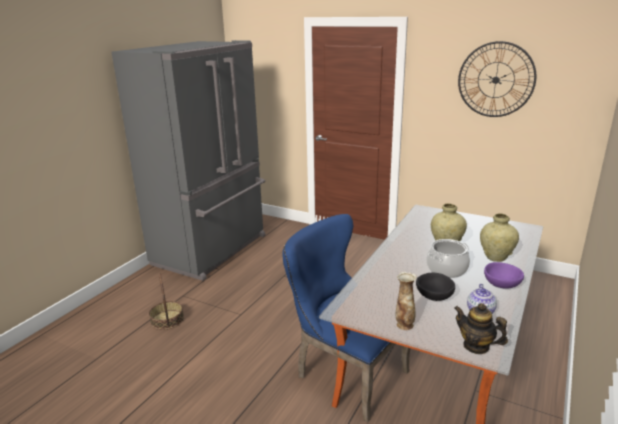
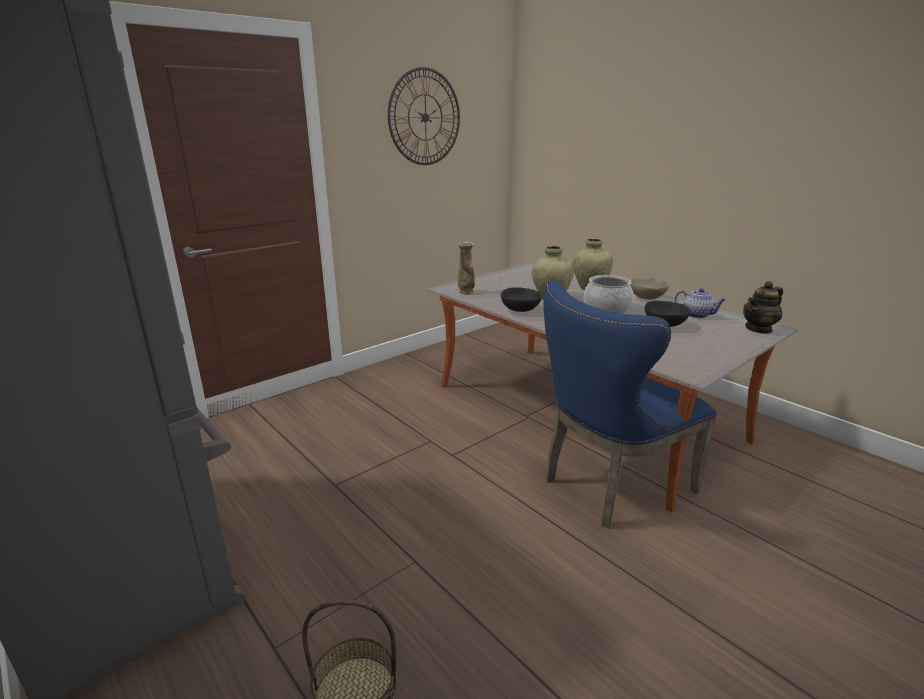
camera: 70 degrees left, 0 degrees up
vase [396,272,416,330] -> vase moved to [457,241,475,294]
purple bowl [484,262,524,289] -> beige bowl [630,277,669,299]
none -> black bowl [501,287,542,312]

